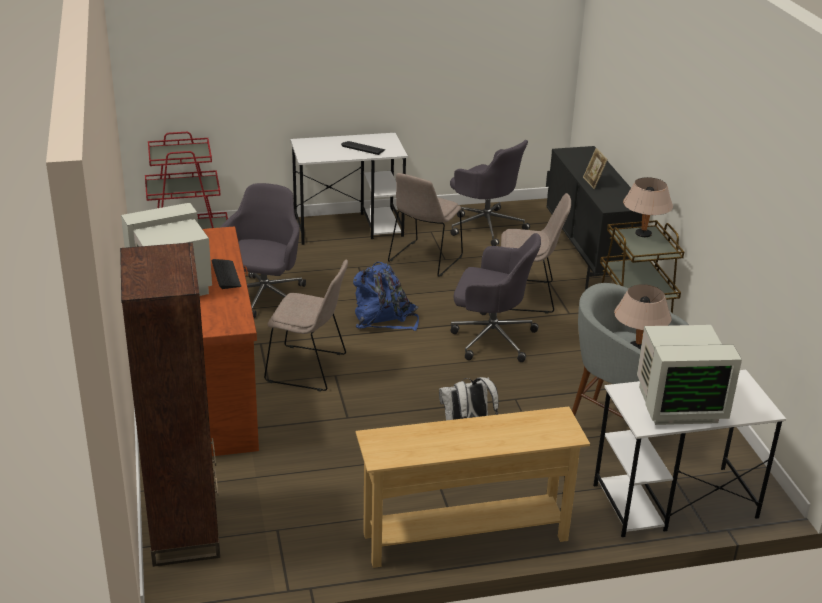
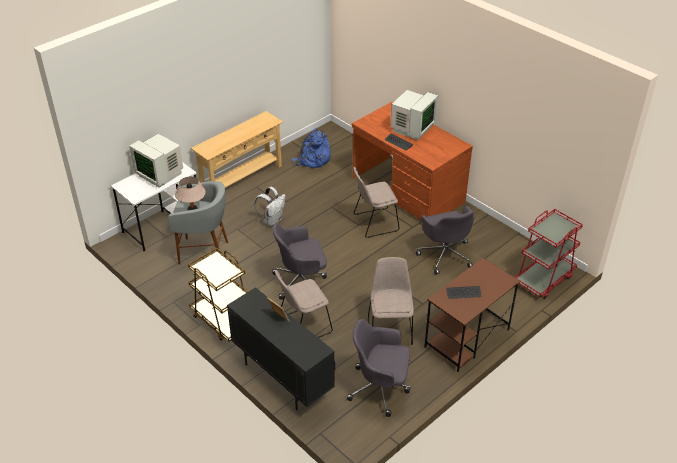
camera: 150 degrees right, 10 degrees up
brown bookcase [120,242,220,567] -> none
white desk [290,133,408,245] -> brown desk [424,258,520,372]
blue backpack [353,262,419,331] -> blue backpack moved to [292,128,331,168]
beige table lamp [623,177,673,237] -> none
monitor [637,325,742,425] -> monitor turned 105 degrees counterclockwise [129,134,183,188]

